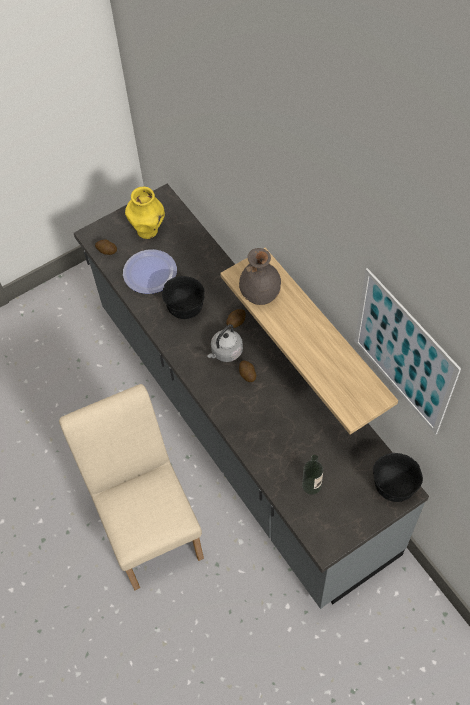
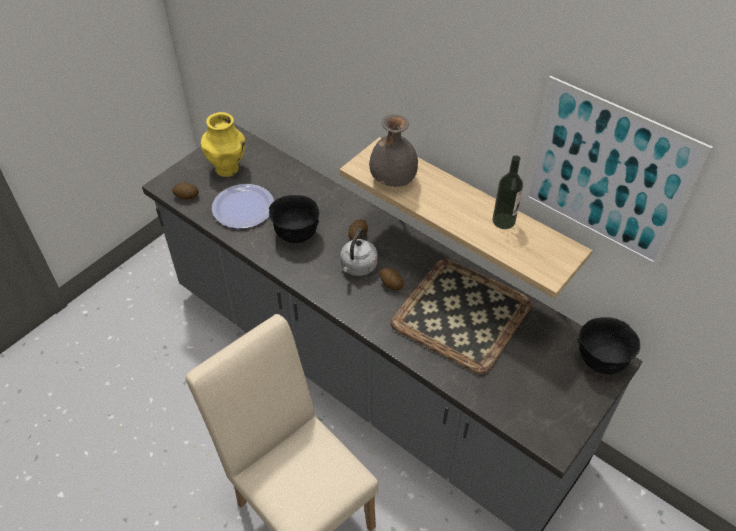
camera: 20 degrees left, 10 degrees down
bottle [302,455,323,495] -> bottle moved to [493,155,523,229]
none -> tray [390,258,532,375]

